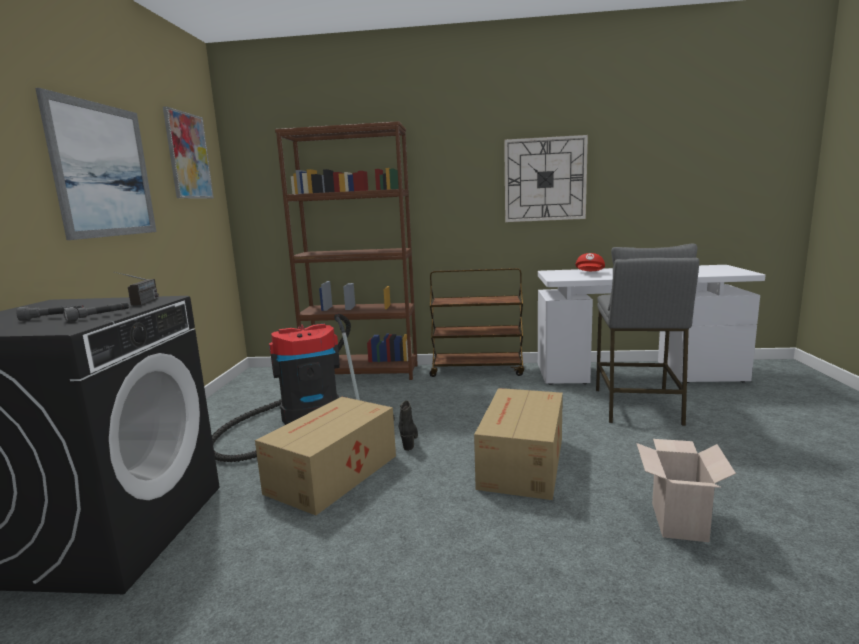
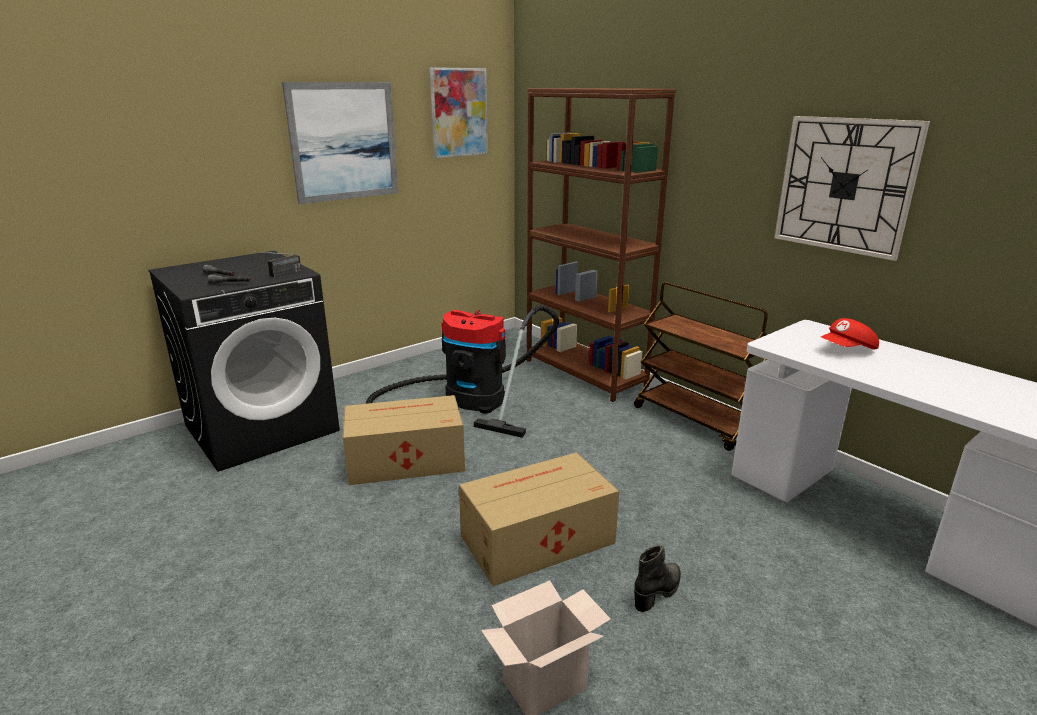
camera: 45 degrees right, 10 degrees up
black boot [399,400,418,451] -> black boot moved to [634,545,681,612]
grey stool [596,244,699,426] -> none

